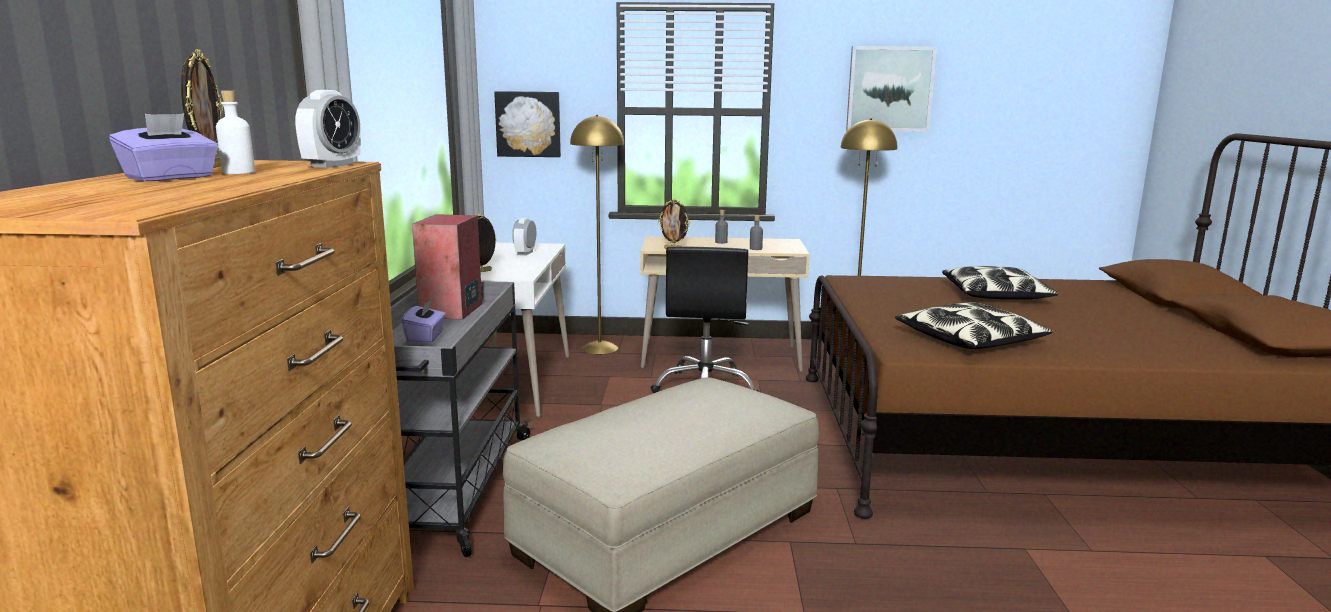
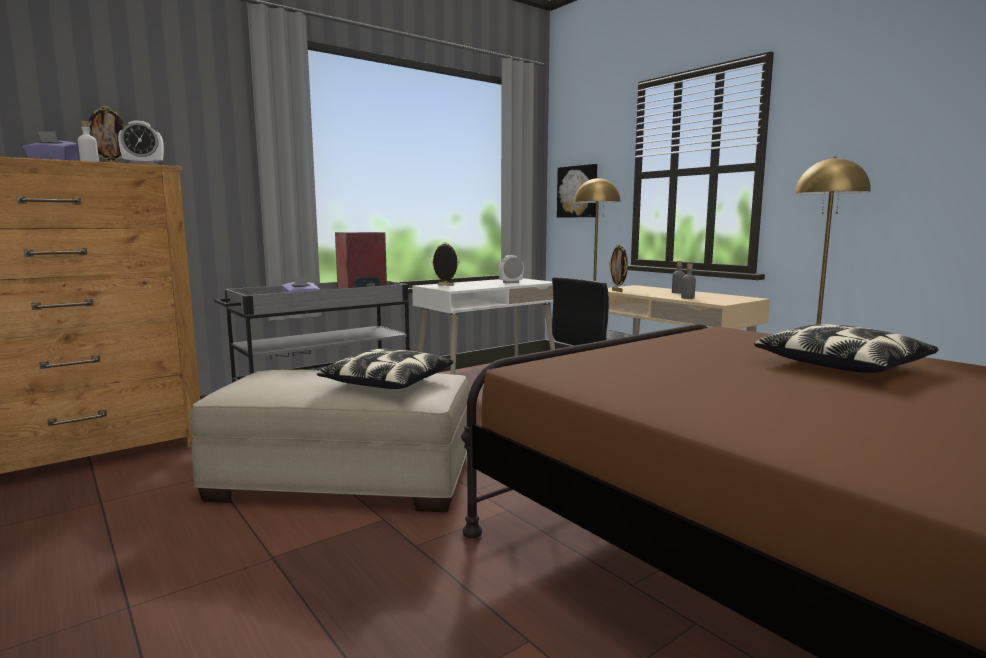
camera: 50 degrees right, 5 degrees down
picture [846,46,937,132] -> none
pillow [895,302,1053,349] -> pillow moved to [317,349,453,389]

